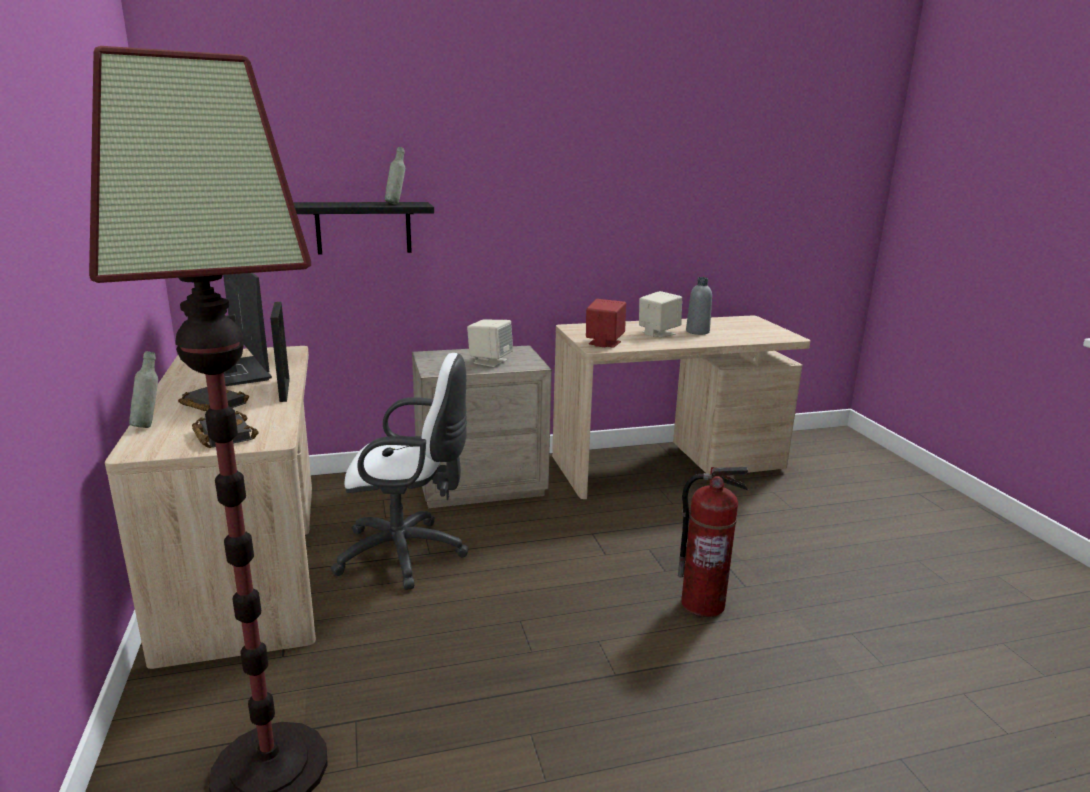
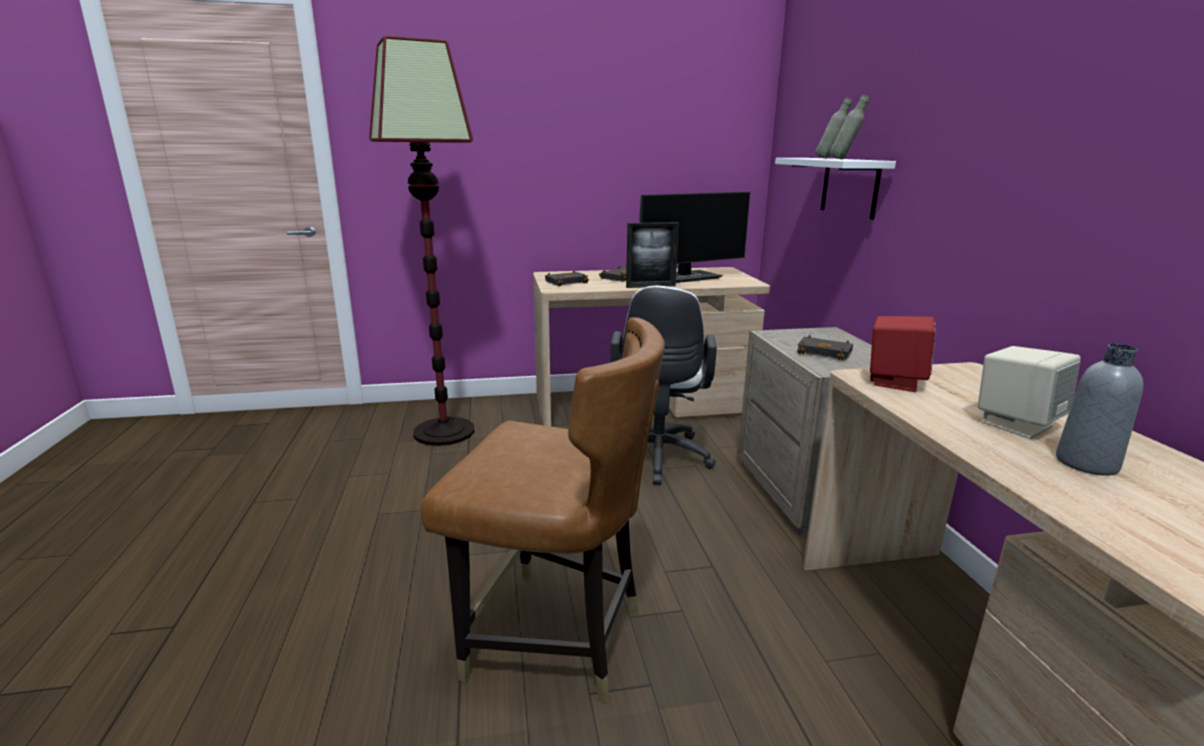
camera: 95 degrees right, 0 degrees up
grey bottle [129,351,158,428] -> grey bottle moved to [815,97,853,159]
black shelf [293,202,434,255] -> white shelf [775,158,896,220]
beige speaker [467,320,513,367] -> black book [797,335,853,361]
fire extinguisher [678,467,748,617] -> brown chair [421,317,665,703]

